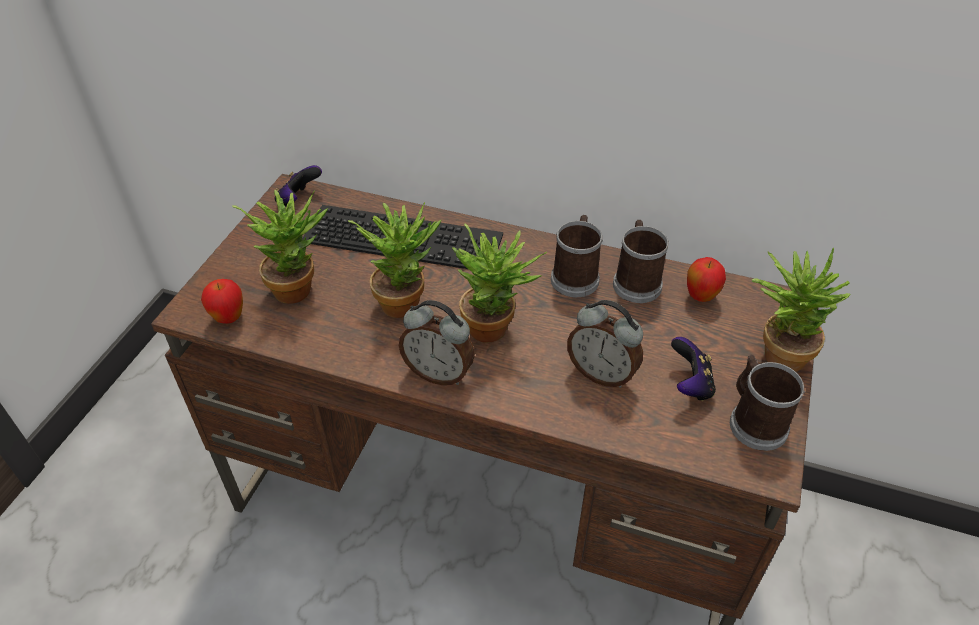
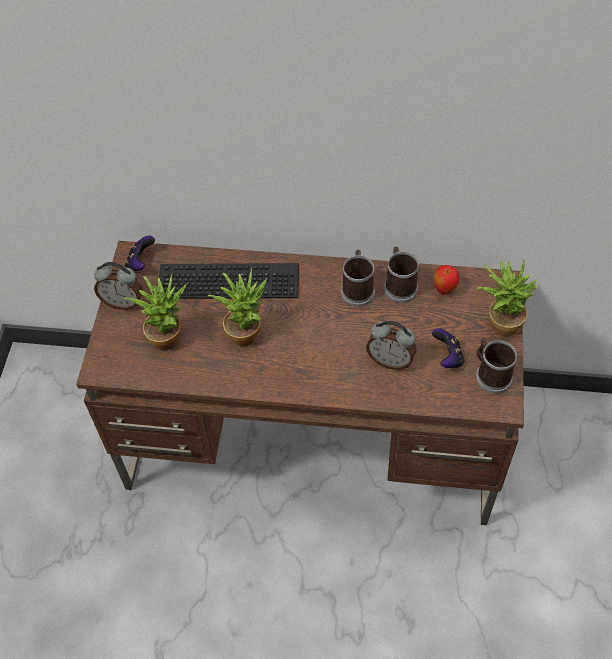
camera: 10 degrees left, 10 degrees up
apple [201,279,243,324] -> none
alarm clock [399,300,475,385] -> alarm clock moved to [94,262,143,310]
potted plant [452,223,547,342] -> none

